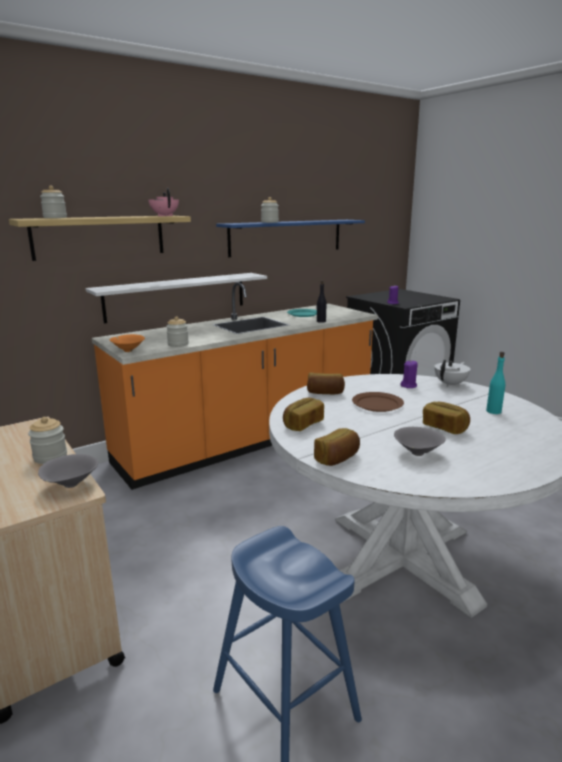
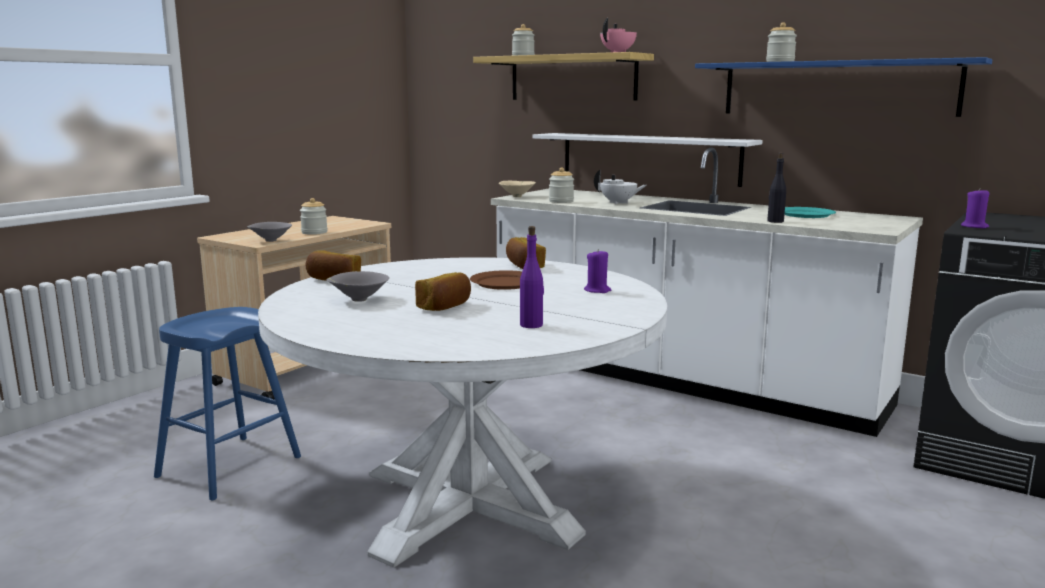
camera: 70 degrees right, 5 degrees down
orange counter [92,282,378,490] -> white counter [491,147,923,437]
orange bowl [110,334,145,352] -> beige bowl [499,181,536,197]
bread [283,398,324,431] -> none
white teapot [434,360,470,387] -> white teapot moved to [594,169,647,204]
turquoise bottle [486,352,505,414] -> purple bottle [520,226,544,328]

